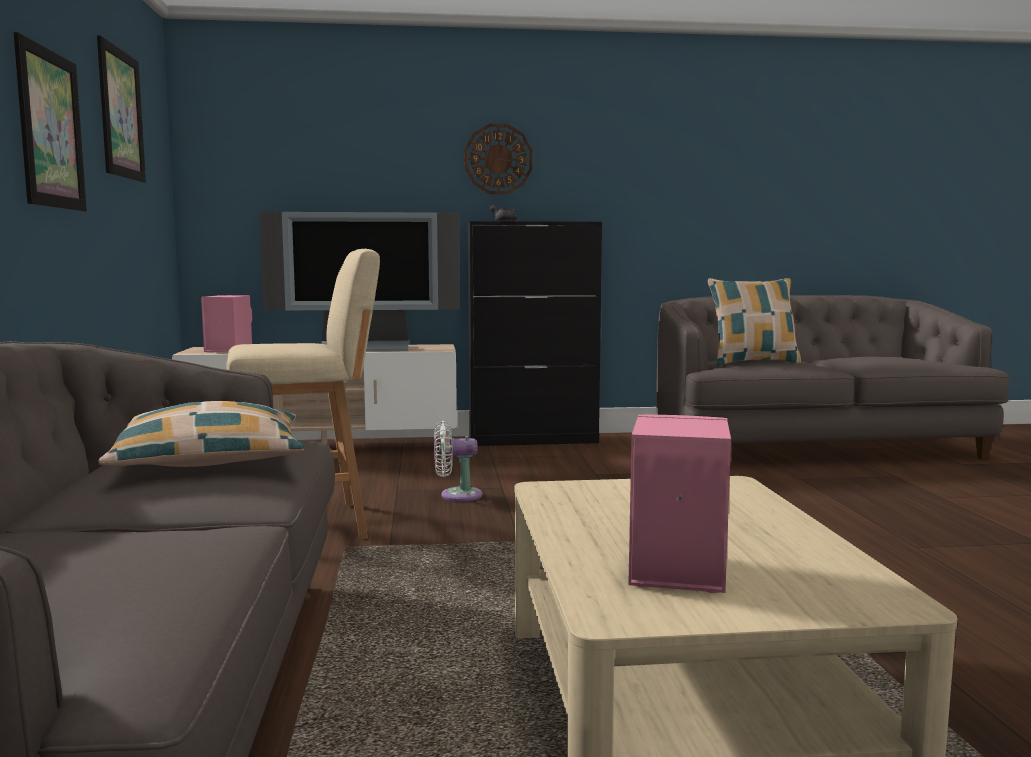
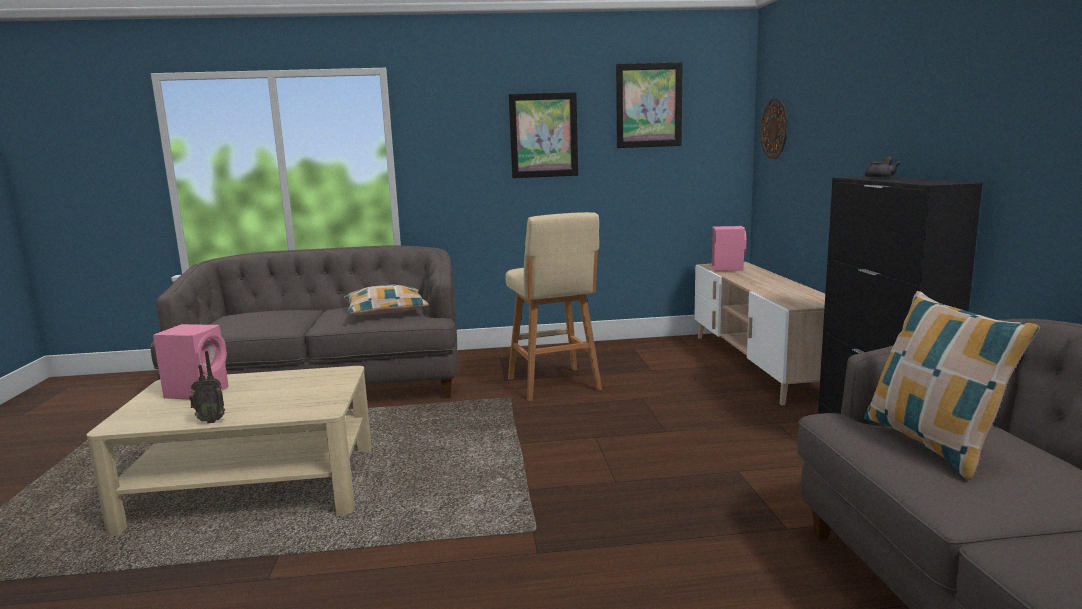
camera: 90 degrees right, 5 degrees up
television [259,212,460,351] -> none
white fan [434,421,483,502] -> none
wall clock [464,124,533,194] -> wall clock moved to [761,98,788,159]
none -> radio [189,351,225,423]

